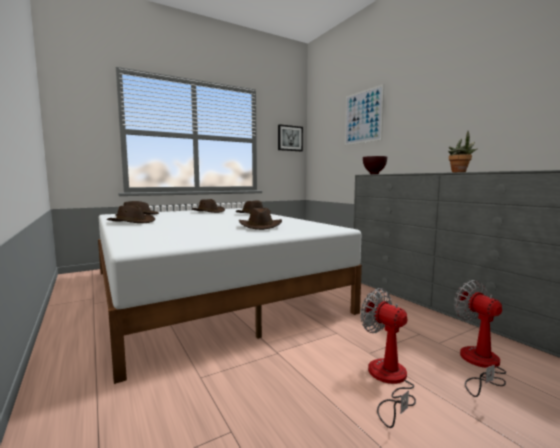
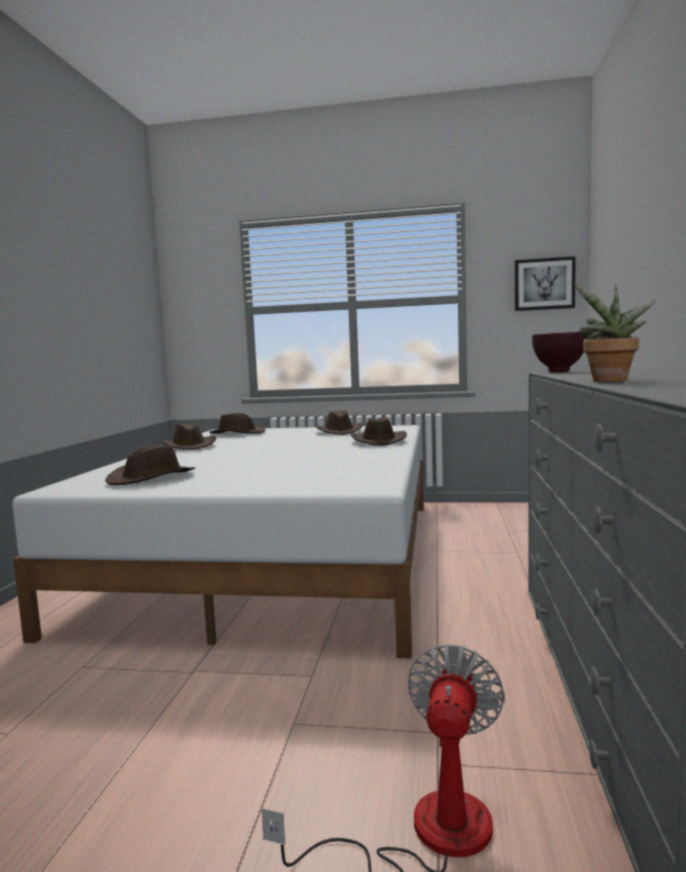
camera: 40 degrees right, 0 degrees up
brown hat [239,208,282,230] -> brown hat moved to [105,445,195,485]
picture [345,84,384,145] -> none
fan [360,288,416,428] -> none

